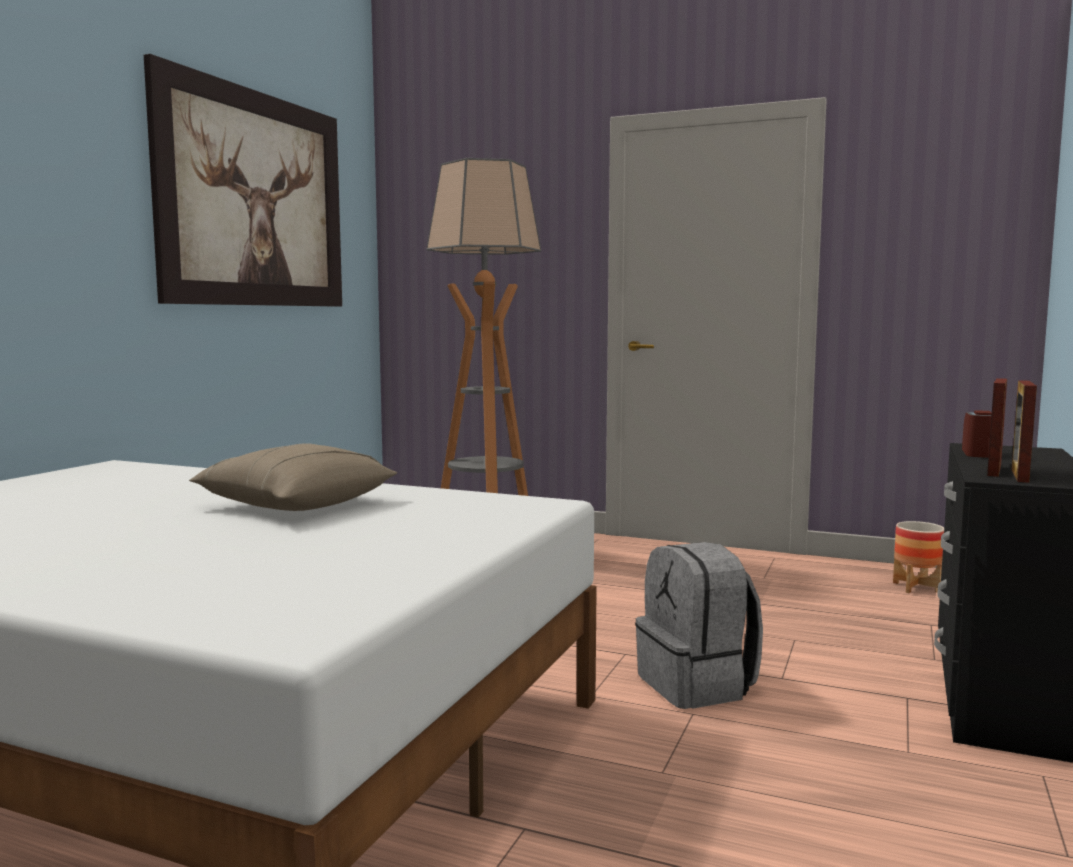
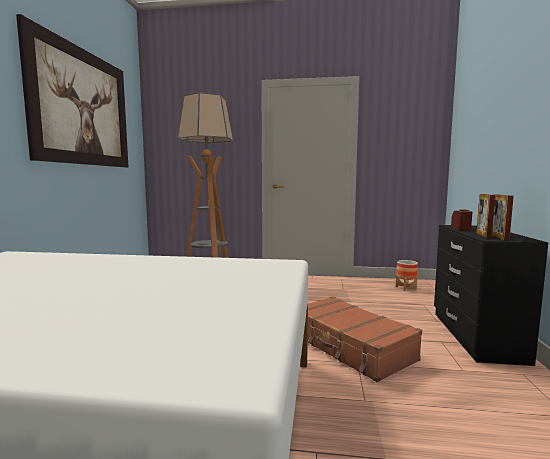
camera: 15 degrees left, 0 degrees up
beige pillow [189,443,397,511] -> none
grey backpack [635,542,763,709] -> brown suitcase [308,296,422,382]

